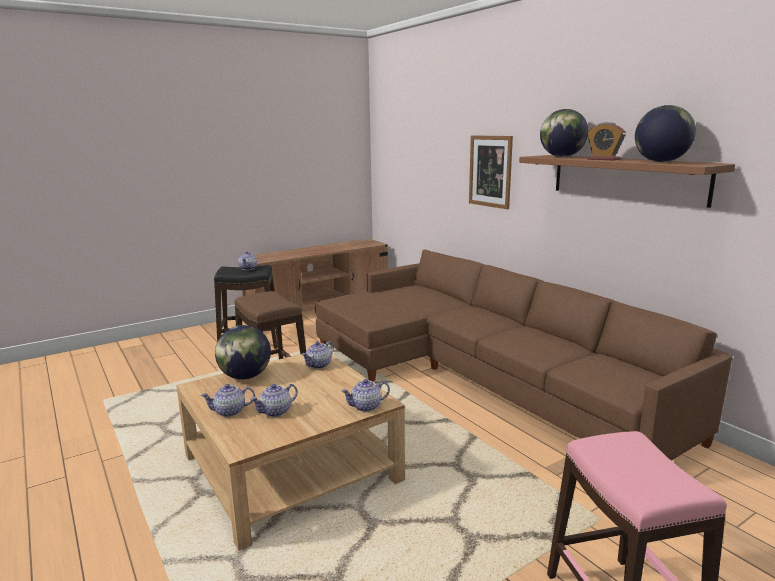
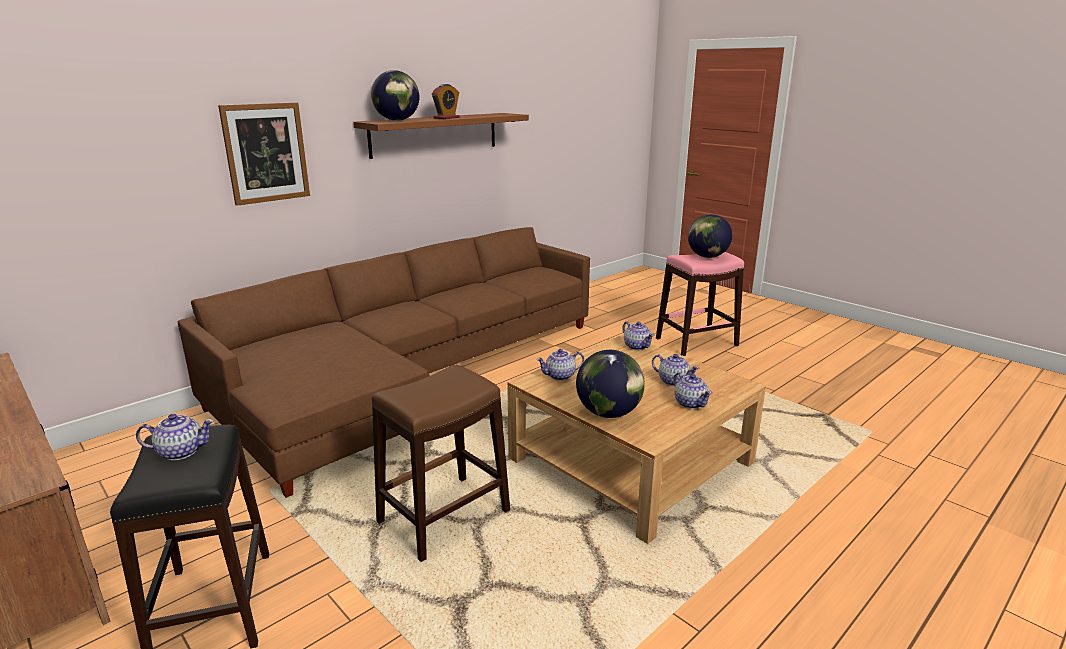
camera: 100 degrees left, 5 degrees up
teapot [302,341,334,369] -> teapot turned 135 degrees clockwise [536,349,584,381]
globe [635,105,696,162] -> globe moved to [688,214,732,258]

